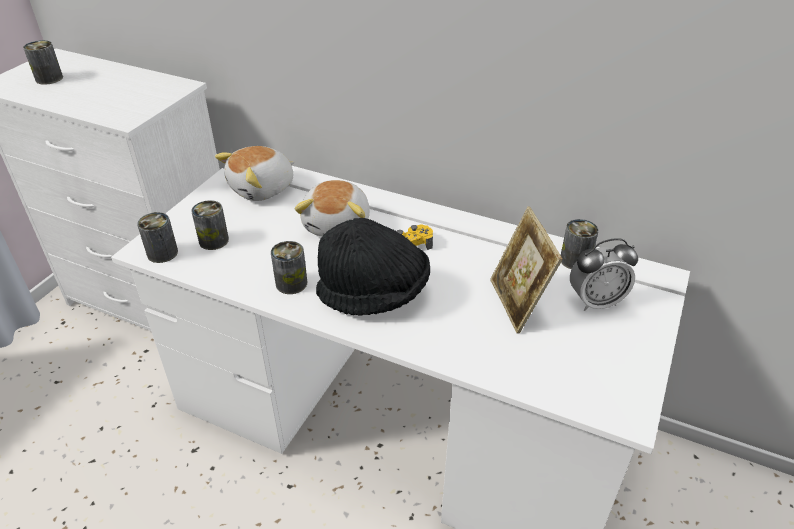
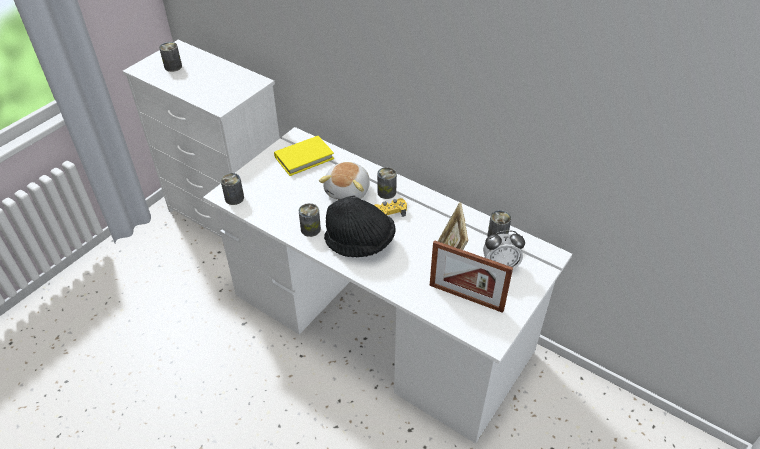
camera: 10 degrees right, 5 degrees up
can [191,200,229,250] -> can moved to [377,167,397,199]
plush toy [215,146,295,201] -> yellow book [274,136,334,176]
none -> picture frame [430,240,513,313]

